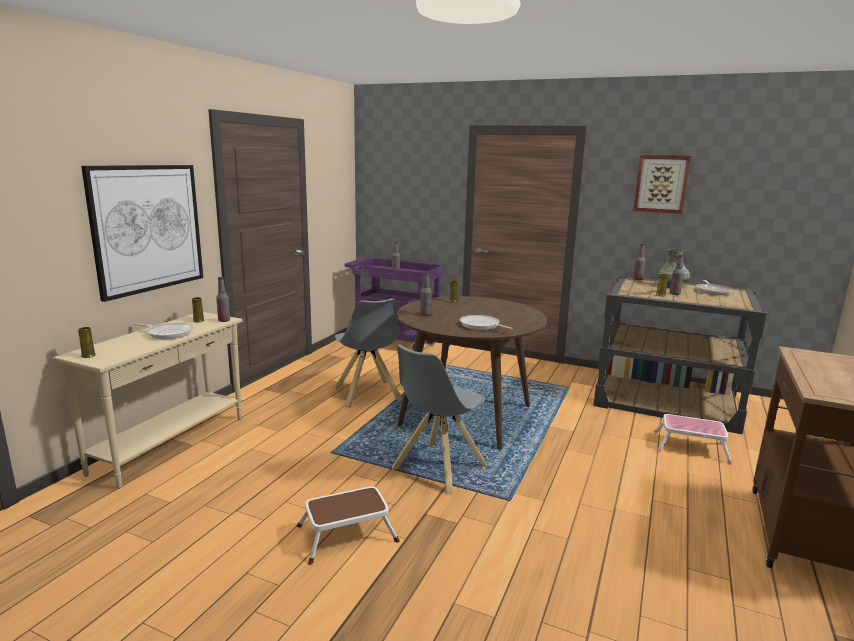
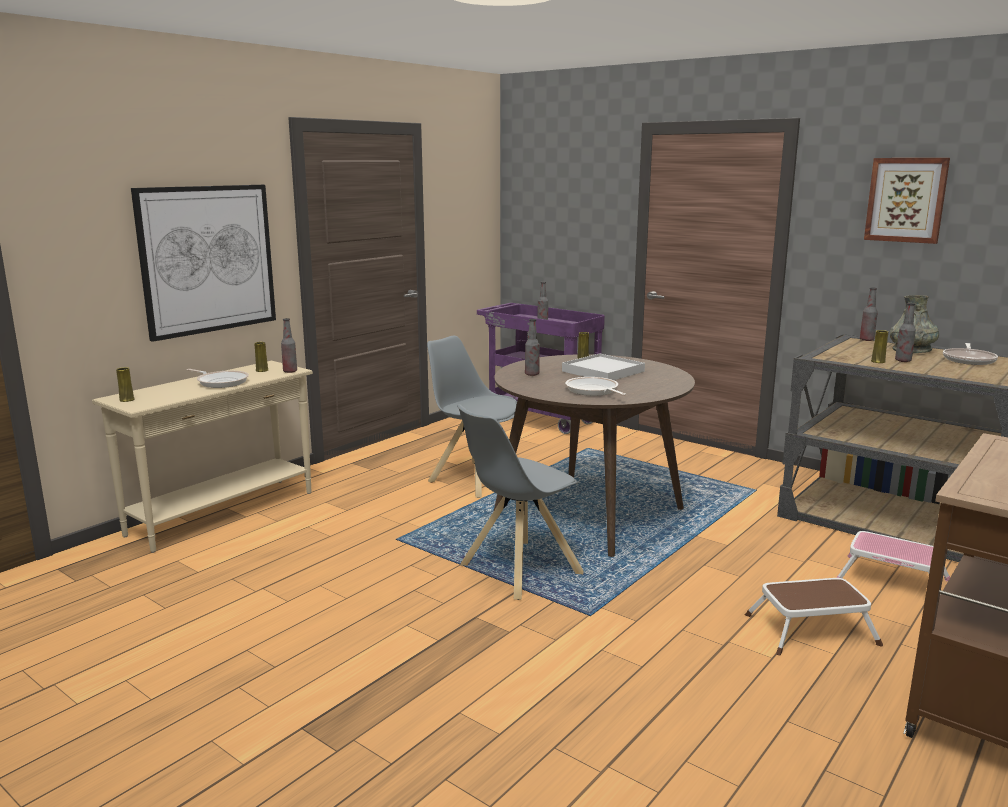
camera: 15 degrees right, 0 degrees up
brown step ladder [296,486,400,565] -> brown step ladder moved to [745,578,883,656]
grey chair [334,298,402,407] -> grey chair turned 135 degrees clockwise [427,336,517,498]
none -> white tray [562,353,645,380]

